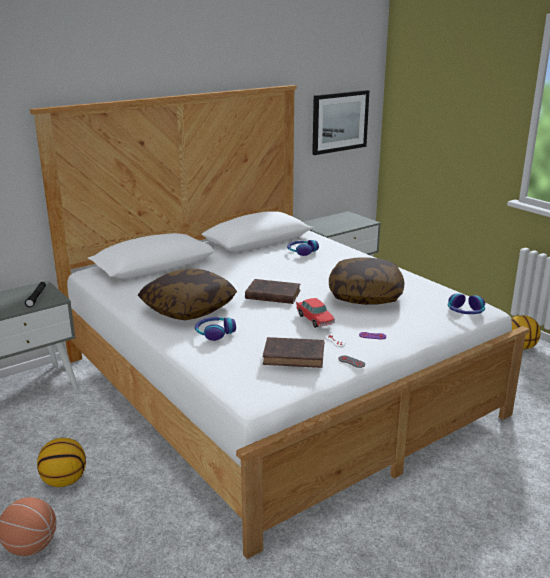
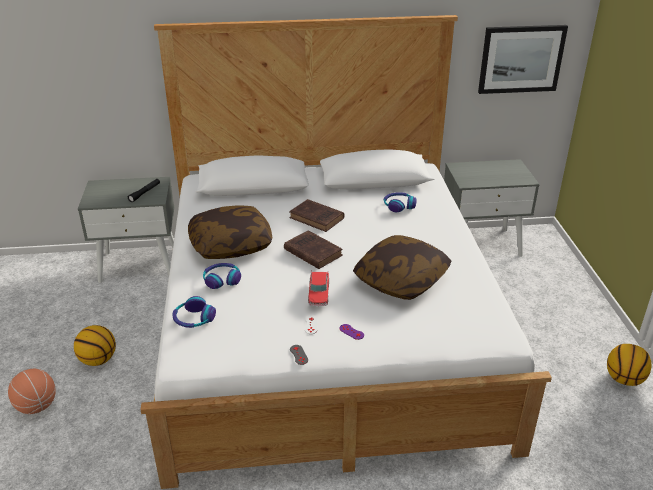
camera: 30 degrees right, 10 degrees up
brown book [263,337,324,368] -> brown book moved to [289,199,344,232]
headphones [448,293,485,314] -> headphones moved to [172,296,216,328]

